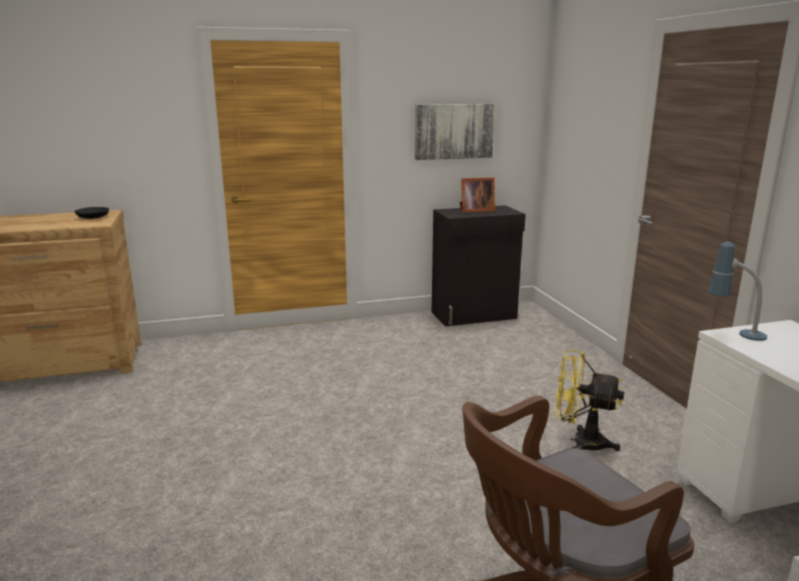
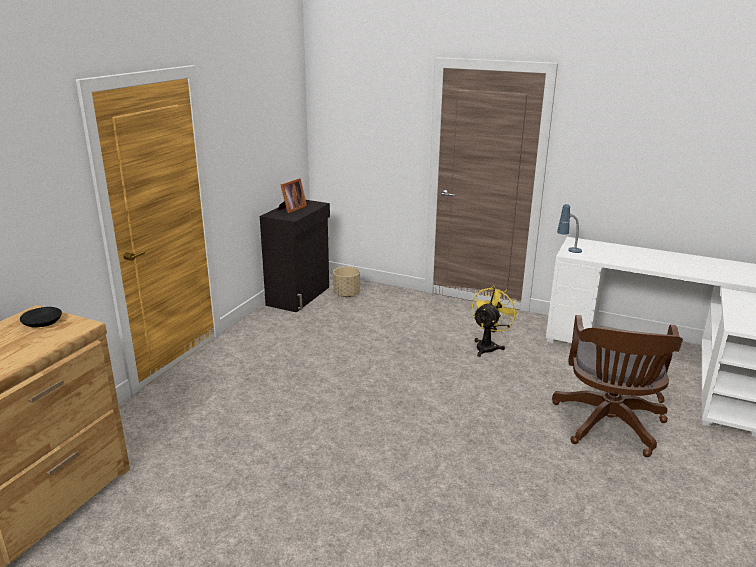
camera: 50 degrees left, 5 degrees up
picture [415,104,495,160] -> none
yellow fan [555,350,624,451] -> yellow fan turned 150 degrees clockwise [472,285,519,357]
none -> beige planter [333,267,360,297]

